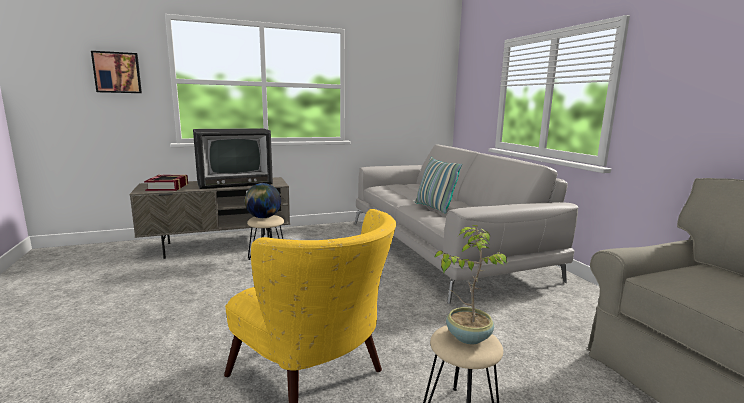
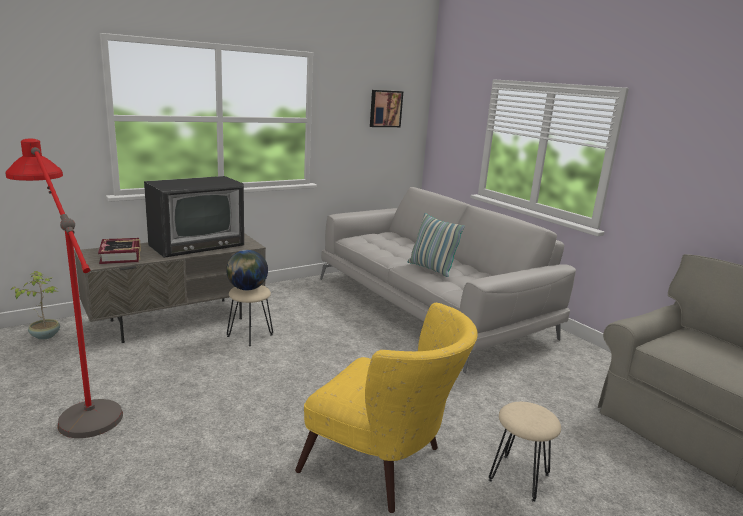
camera: 15 degrees left, 5 degrees up
picture [91,51,142,93] -> picture moved to [370,90,403,127]
potted plant [434,225,507,344] -> potted plant moved to [10,271,60,340]
none -> red floor lamp [6,139,123,438]

